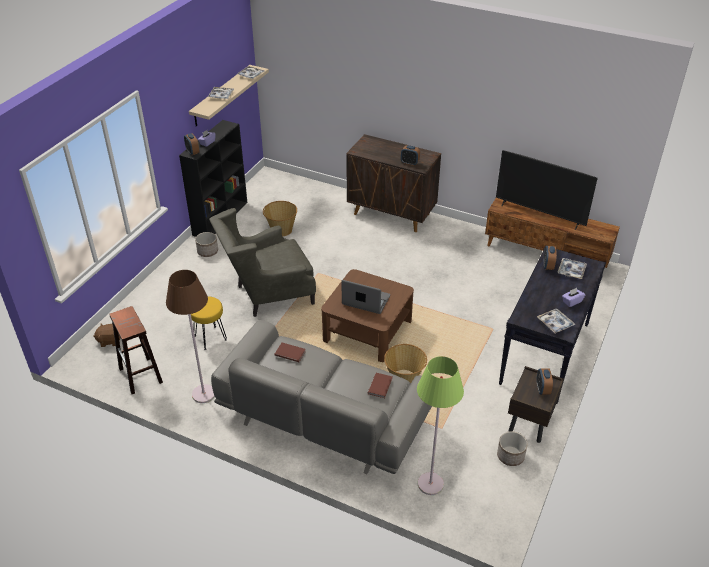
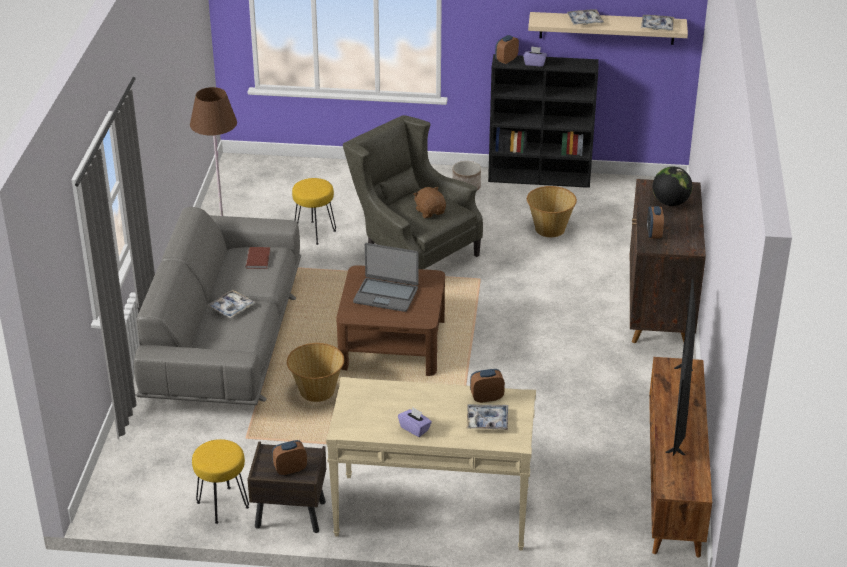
camera: 70 degrees right, 5 degrees down
brown plush toy [93,323,121,347] -> brown plush toy moved to [413,187,446,218]
brown stool [109,306,163,394] -> none
laptop [341,280,390,314] -> laptop turned 105 degrees clockwise [353,243,419,312]
brown book [367,373,393,398] -> none
green floor lamp [417,356,464,495] -> none
planter [497,431,528,466] -> yellow stool [192,439,249,524]
black console table [499,246,606,404] -> beige console table [326,377,536,551]
tray [537,309,576,334] -> tray moved to [207,290,255,318]
none -> globe [653,167,692,206]

